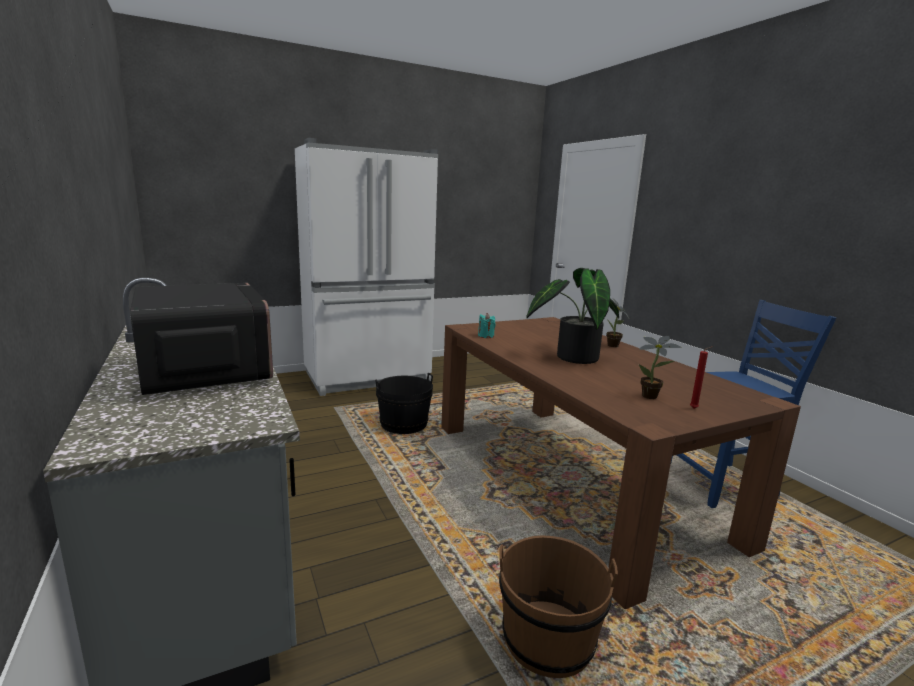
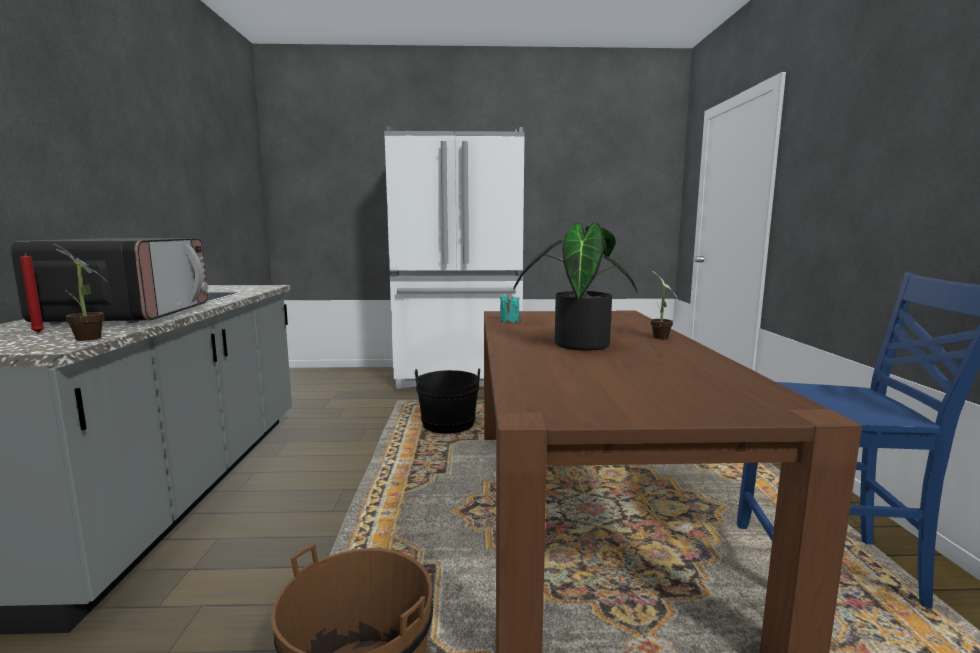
camera: 25 degrees right, 5 degrees down
potted plant [639,336,682,399] -> potted plant moved to [55,246,104,341]
red candle [690,346,713,409] -> red candle moved to [20,248,45,333]

